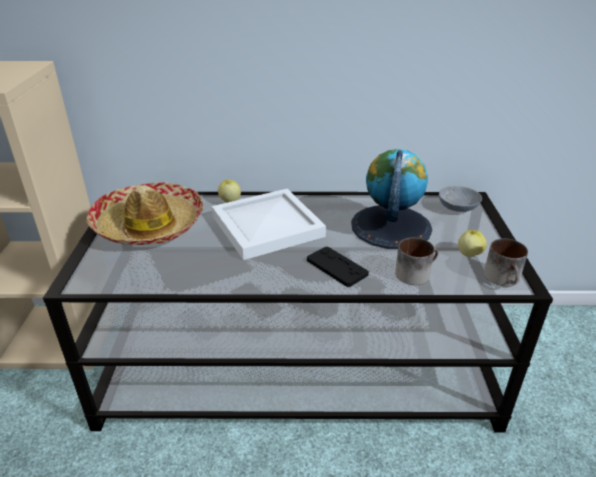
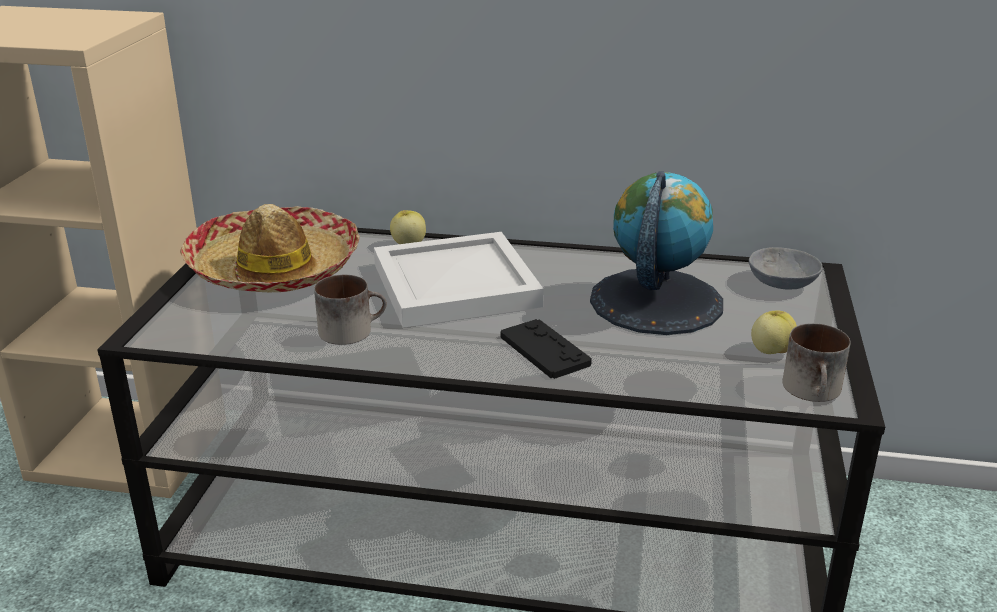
camera: 10 degrees right, 5 degrees down
mug [395,238,438,285] -> mug moved to [314,275,387,345]

